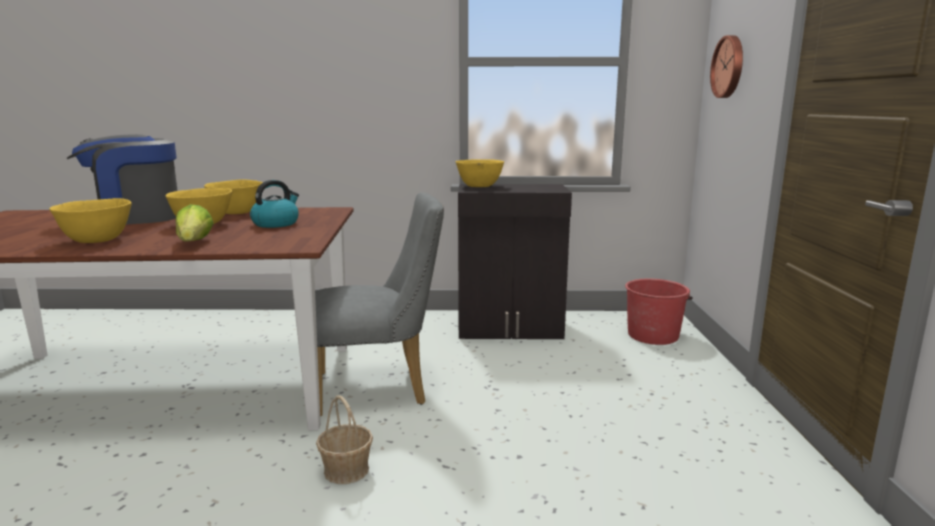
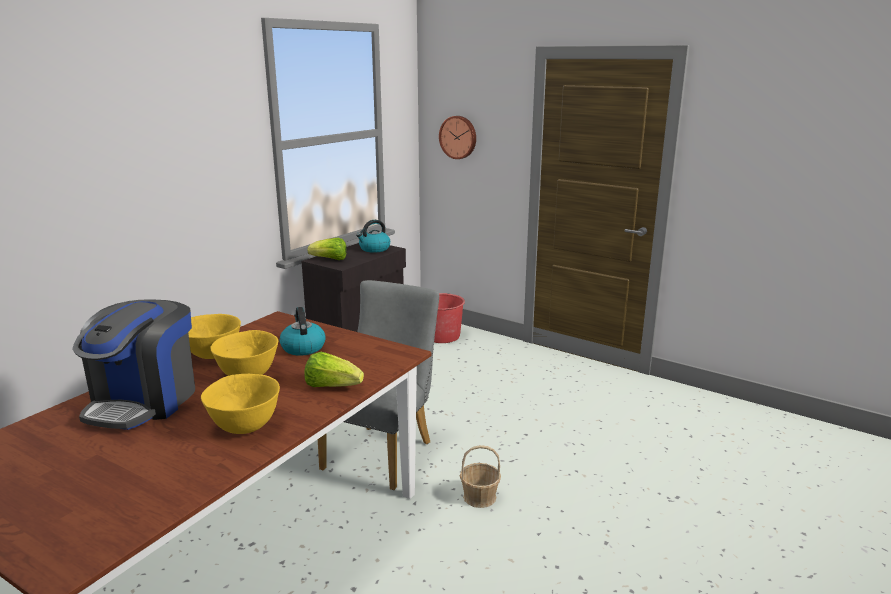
camera: 55 degrees left, 5 degrees up
yellow bowl [456,159,504,187] -> lettuce [308,238,347,260]
none -> kettle [356,220,390,253]

